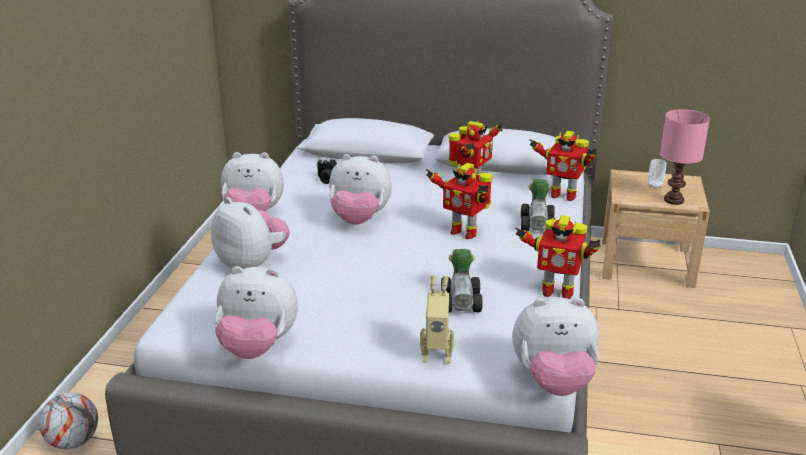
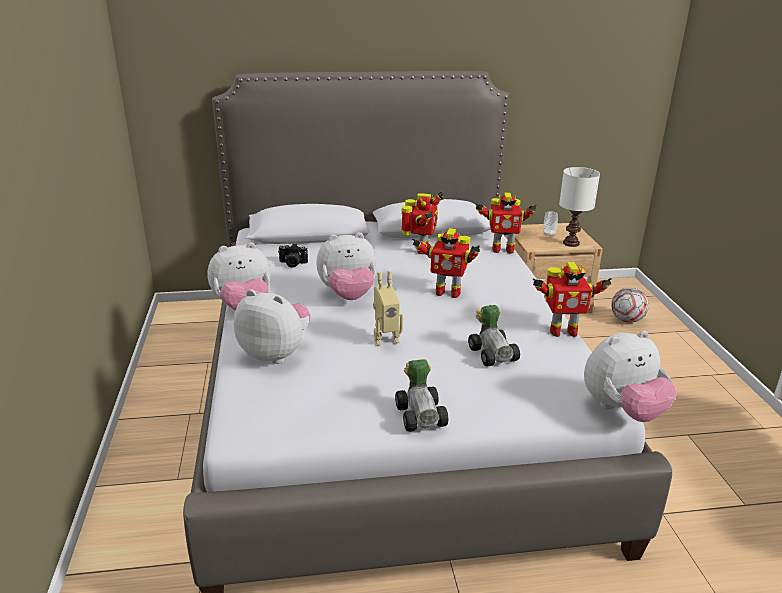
camera: 20 degrees left, 0 degrees up
football [39,393,98,449] -> football moved to [611,287,649,323]
plush toy [214,266,298,359] -> none
toy robot [420,275,454,363] -> toy robot moved to [373,271,403,346]
toy car [521,179,556,231] -> toy car moved to [395,359,448,432]
pink table lamp [660,109,710,205] -> white table lamp [559,167,600,247]

